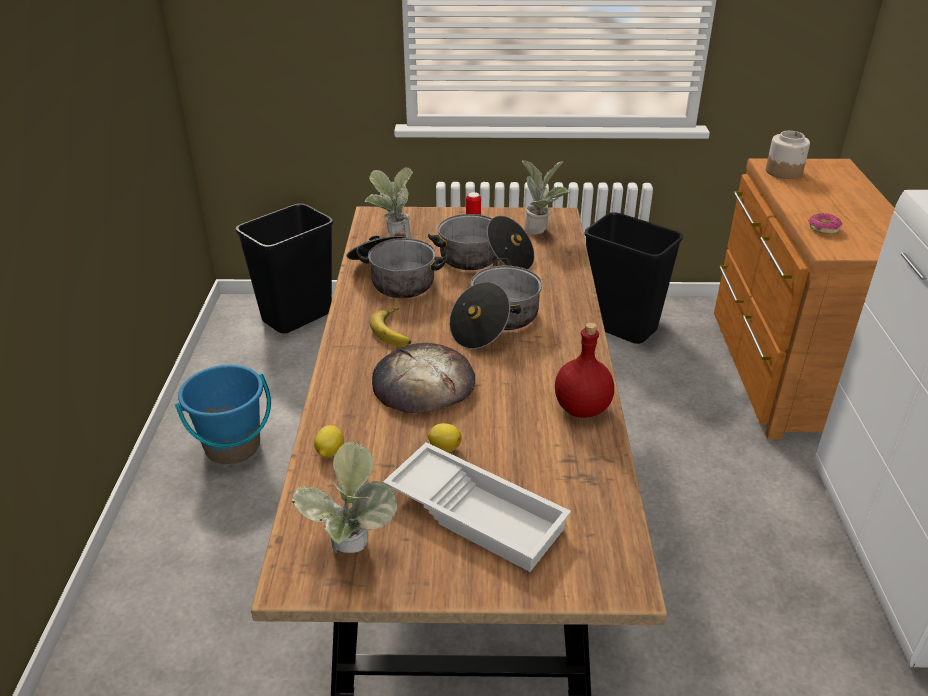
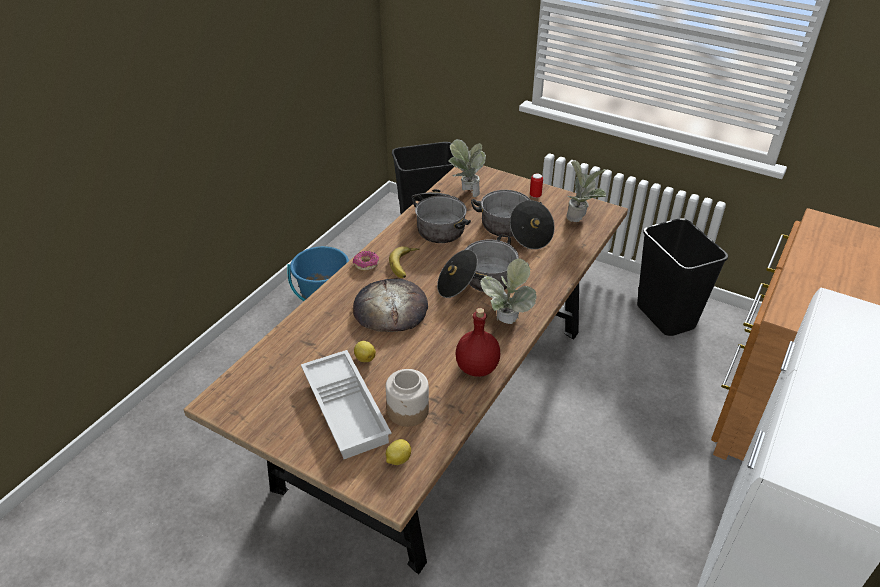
camera: 30 degrees right, 5 degrees up
potted plant [290,442,397,553] -> potted plant moved to [480,259,536,324]
lemon [314,425,344,457] -> lemon moved to [386,439,411,465]
jar [766,131,810,179] -> jar moved to [386,369,429,427]
donut [808,213,842,234] -> donut moved to [353,251,379,271]

